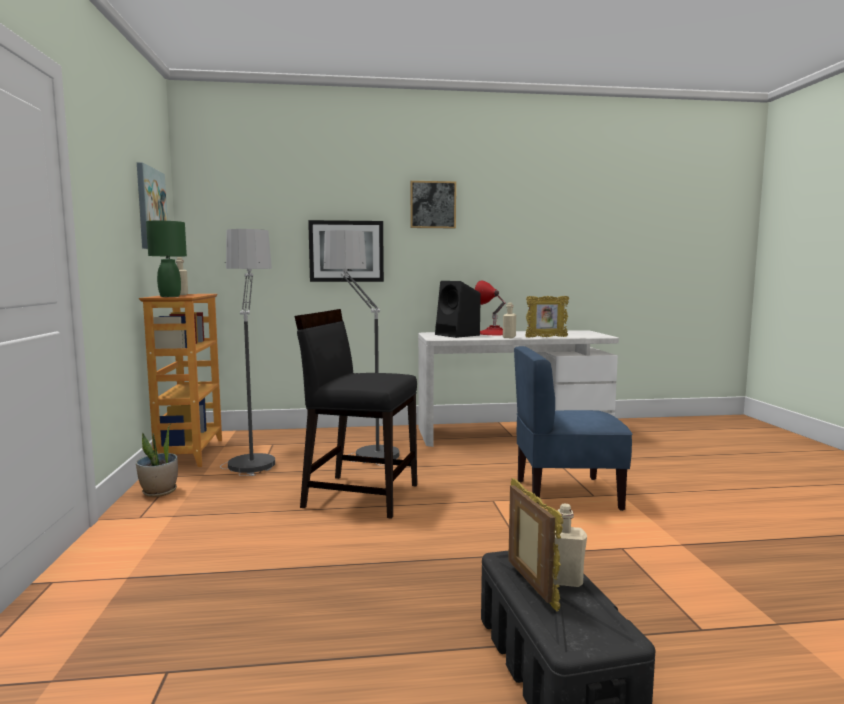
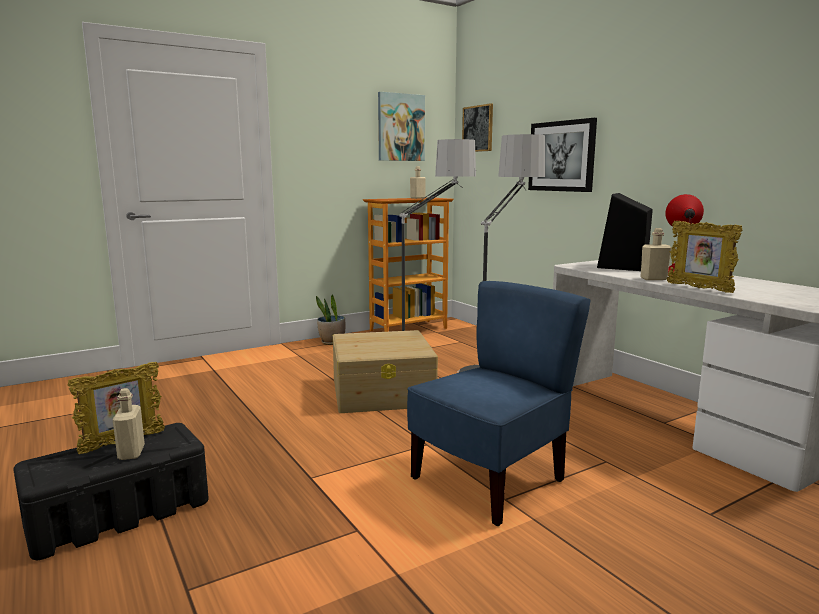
camera: 65 degrees right, 5 degrees up
green table lamp [146,220,187,297] -> none
black chair [294,309,417,519] -> beige storage box [333,330,438,413]
picture [410,181,456,228] -> picture moved to [462,103,493,152]
blue chair [514,346,633,511] -> blue chair turned 75 degrees clockwise [407,281,591,526]

